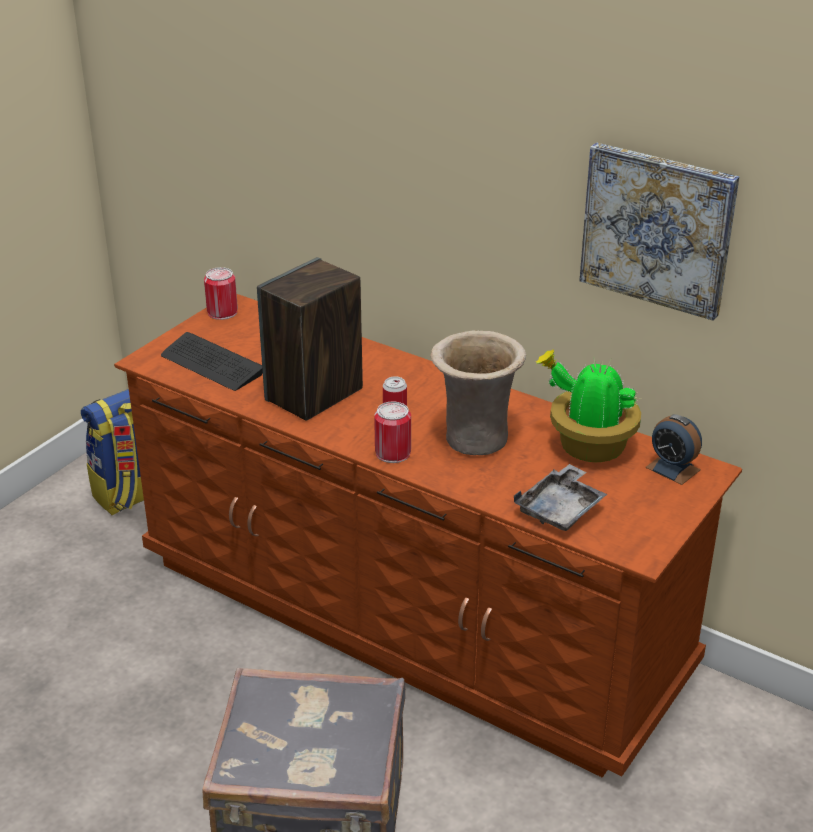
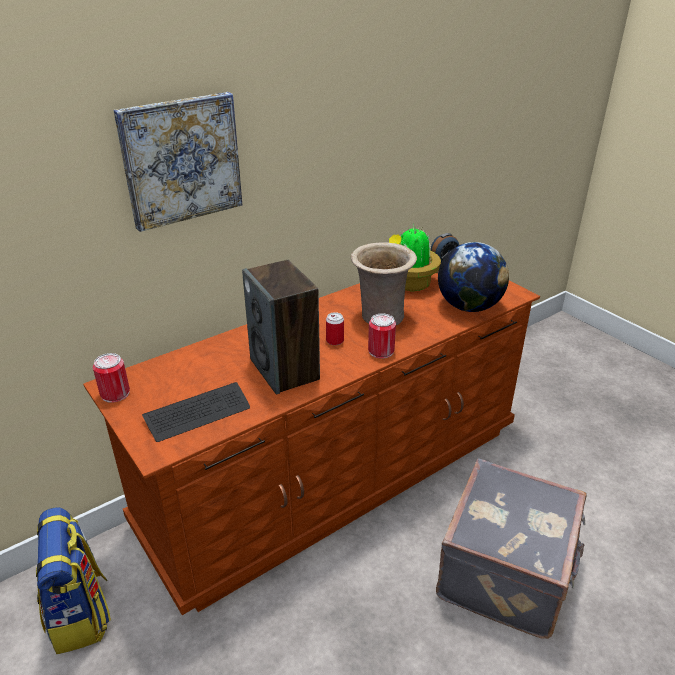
camera: 70 degrees left, 0 degrees up
grey tray [514,464,607,531] -> globe [438,242,509,312]
picture [579,143,739,321] -> picture moved to [114,92,242,232]

